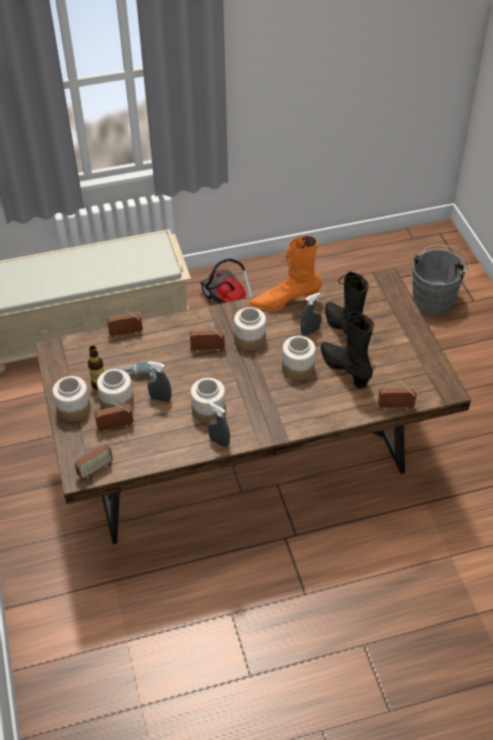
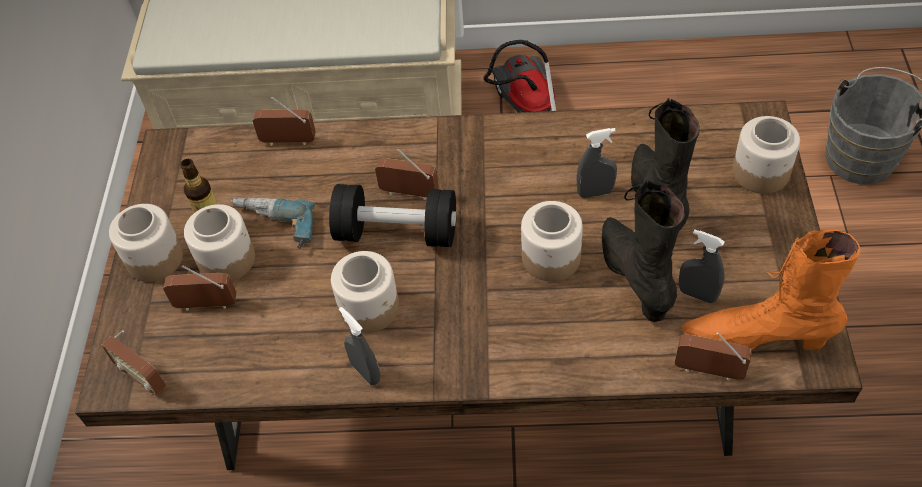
camera: 20 degrees right, 5 degrees up
radio [75,438,113,479] -> radio turned 60 degrees clockwise [101,330,166,396]
grey spray bottle [148,362,171,402] -> grey spray bottle moved to [679,229,725,303]
jar [234,307,266,350] -> jar moved to [733,116,800,194]
orange boot [250,235,322,311] -> orange boot moved to [682,229,860,350]
none -> black dumbbell [329,184,456,247]

